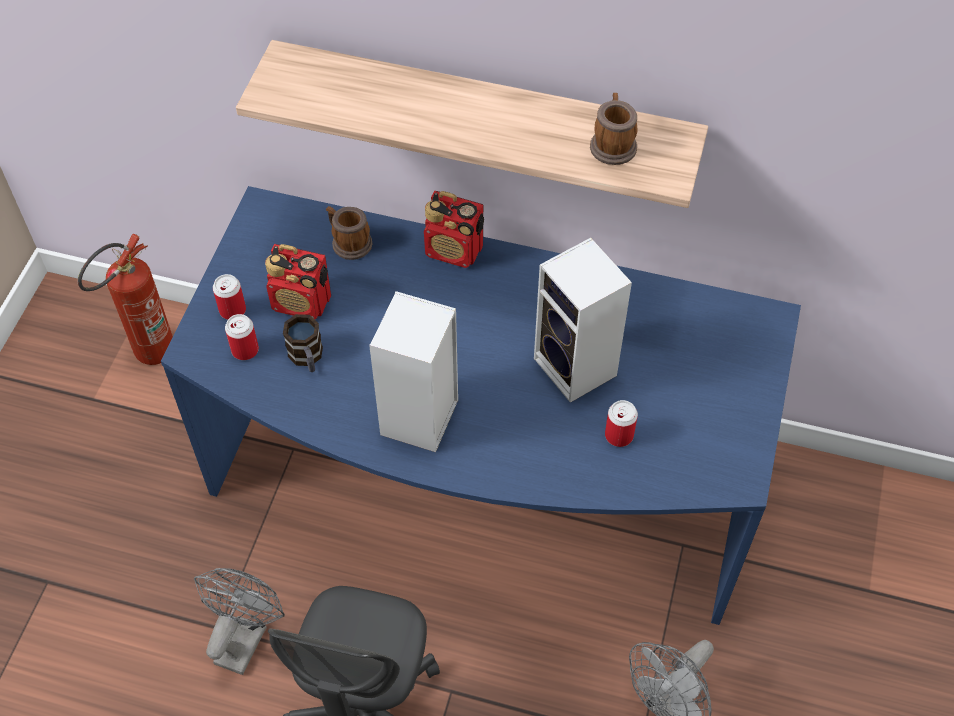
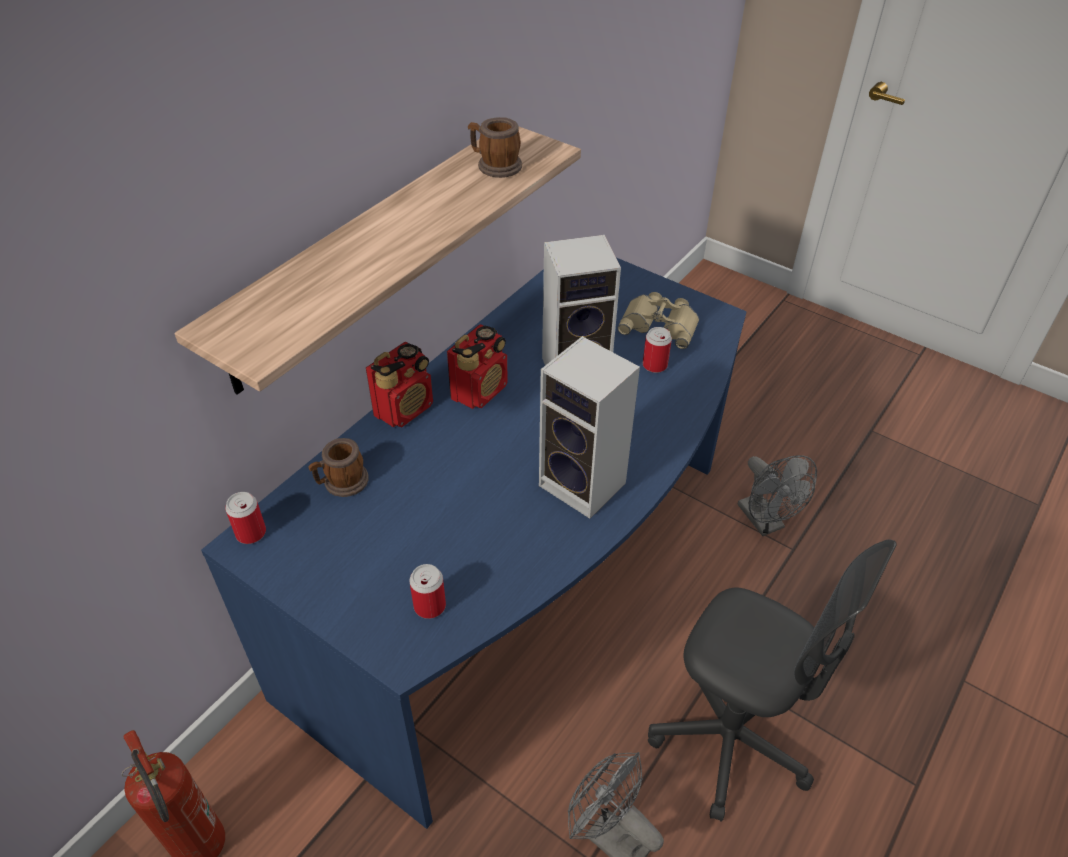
camera: 70 degrees left, 10 degrees down
can [213,274,246,320] -> can moved to [225,492,266,544]
radio [265,244,331,319] -> radio moved to [447,324,508,409]
mug [283,314,323,372] -> none
none -> beige binoculars [618,292,699,349]

